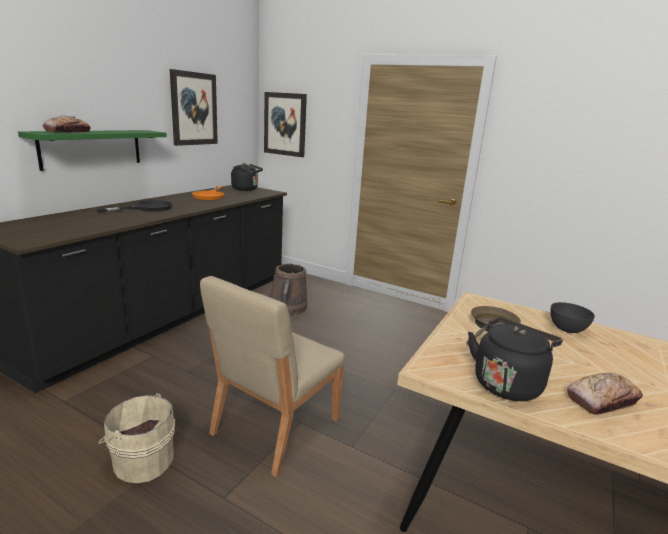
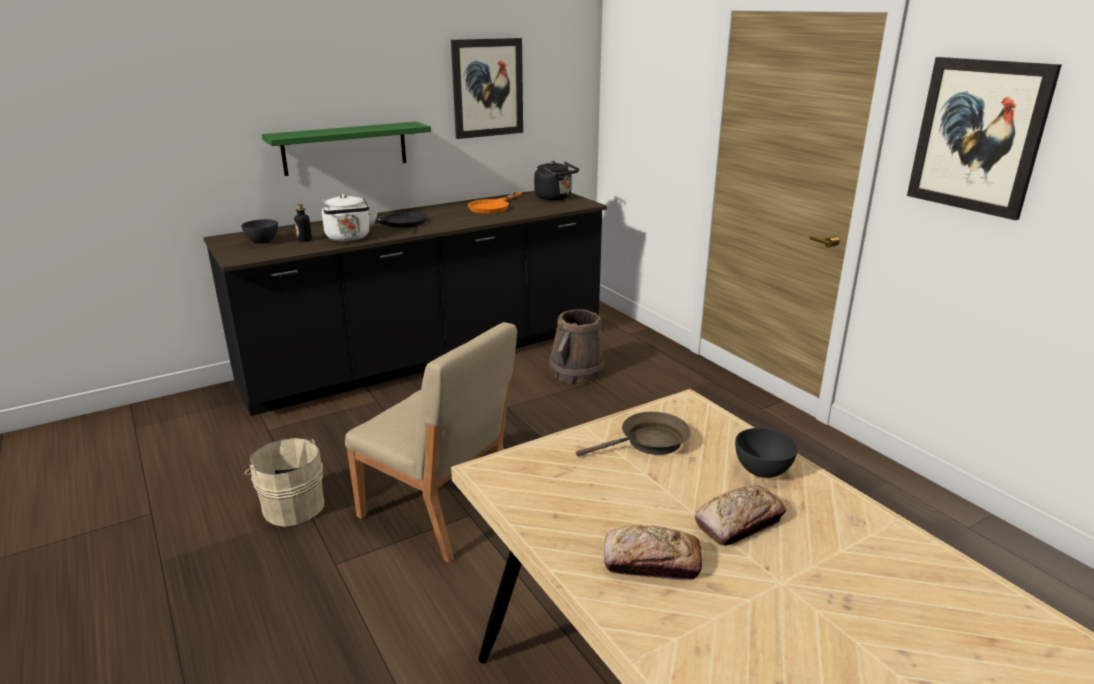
camera: 30 degrees right, 5 degrees up
bread [43,116,91,133] -> bread moved to [695,486,786,546]
beige chair [200,276,345,477] -> beige chair turned 120 degrees counterclockwise [345,322,517,563]
picture [264,92,307,157] -> picture moved to [907,57,1062,220]
black kettle [468,317,563,401] -> none
none -> grey bowl [241,219,278,243]
none -> bottle [294,203,312,242]
none -> white kettle [322,194,378,242]

